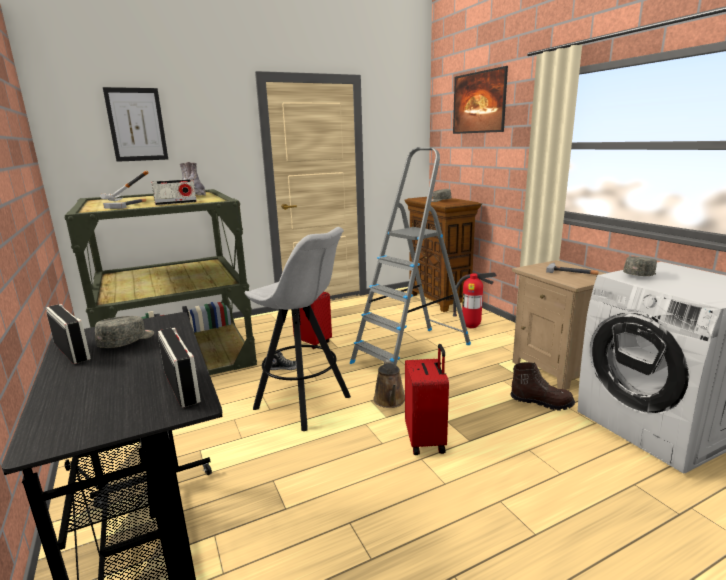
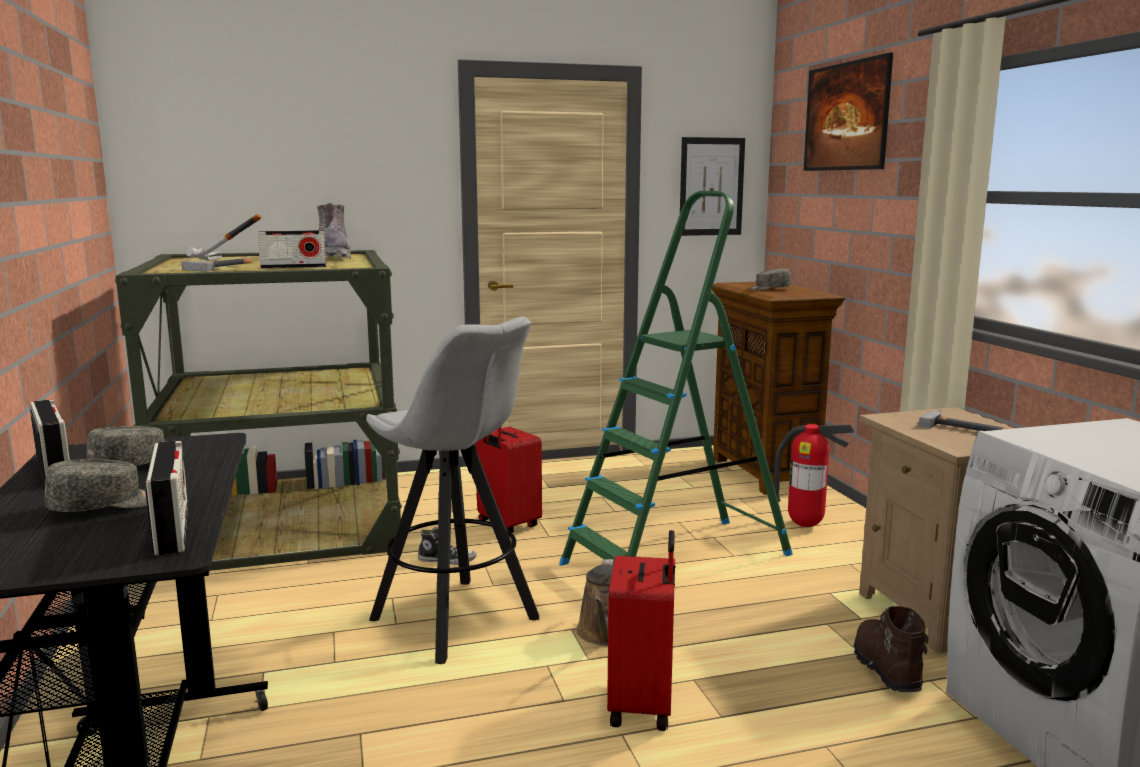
camera: 10 degrees right, 5 degrees down
picture [103,87,168,162] -> picture moved to [680,137,745,236]
grey step ladder [350,147,471,365] -> green step ladder [559,191,793,566]
brown boot [511,362,575,411] -> brown boot turned 120 degrees counterclockwise [854,606,929,692]
grey cap [623,256,657,276] -> grey cap moved to [44,459,147,512]

